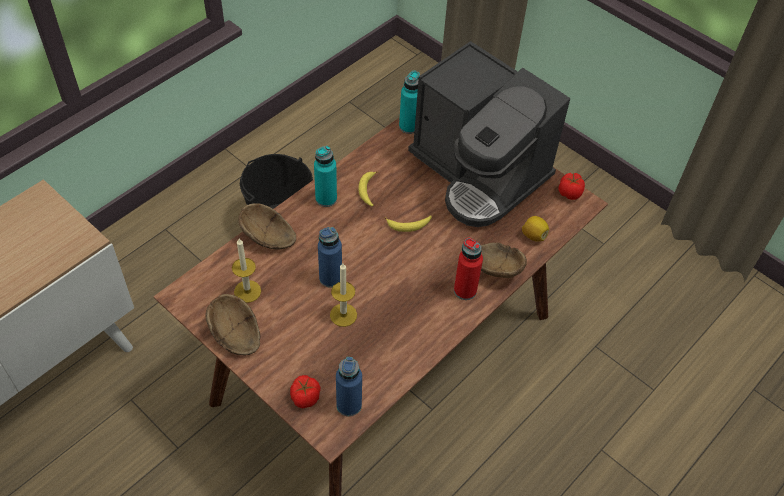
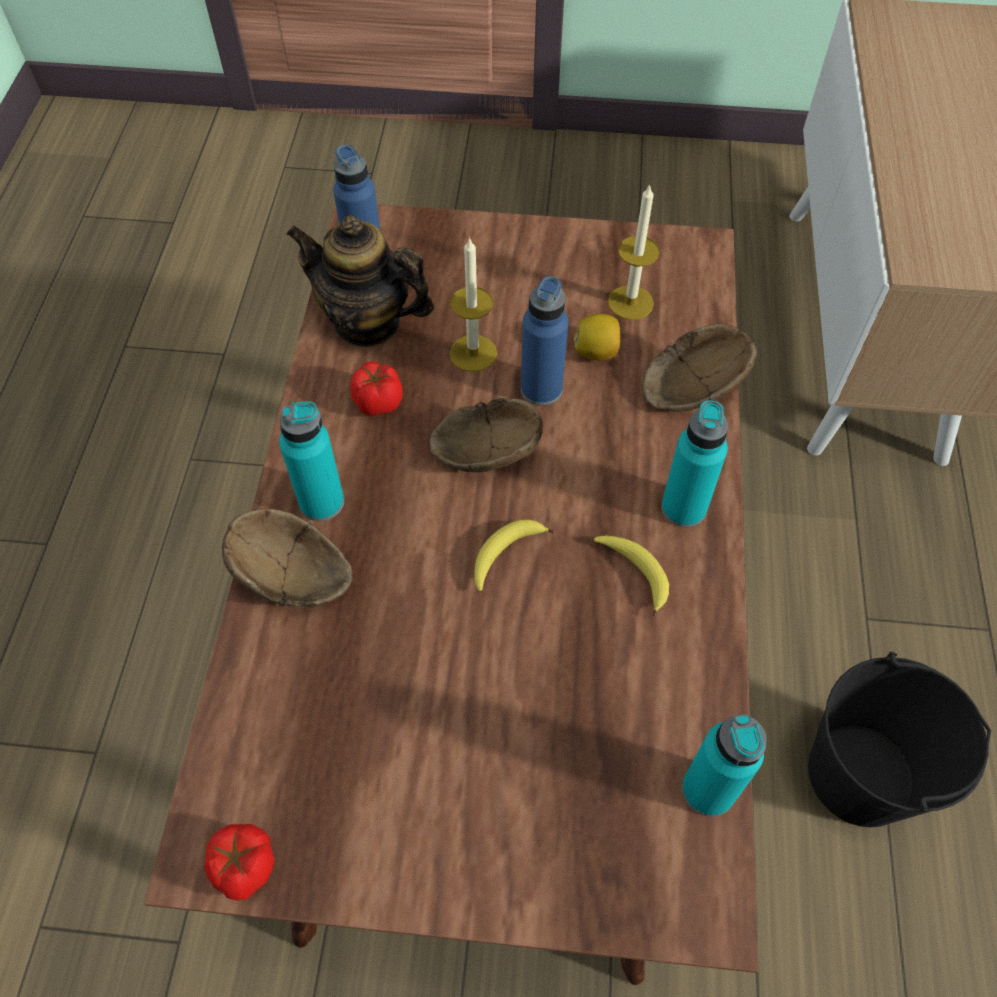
camera: 145 degrees right, 5 degrees up
brown bowl [205,294,260,355] -> brown bowl moved to [429,398,543,473]
tomato [290,375,321,409] -> tomato moved to [350,361,403,416]
coffee machine [408,41,570,227] -> none
red bottle [454,238,483,300] -> turquoise bottle [279,401,344,521]
lemon [522,216,549,242] -> lemon moved to [574,314,620,360]
none -> teapot [286,215,434,347]

